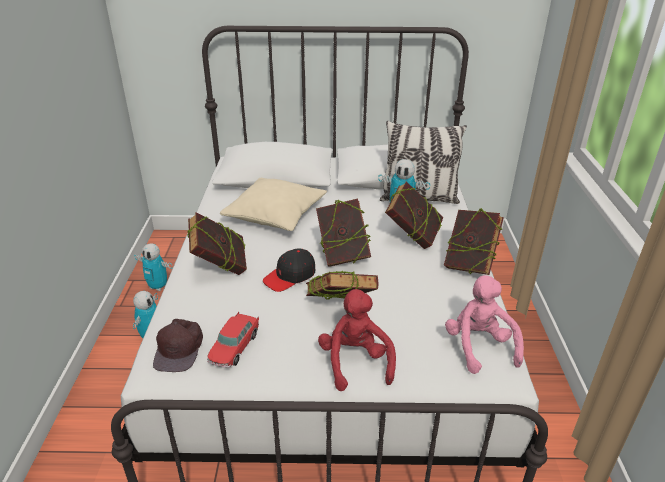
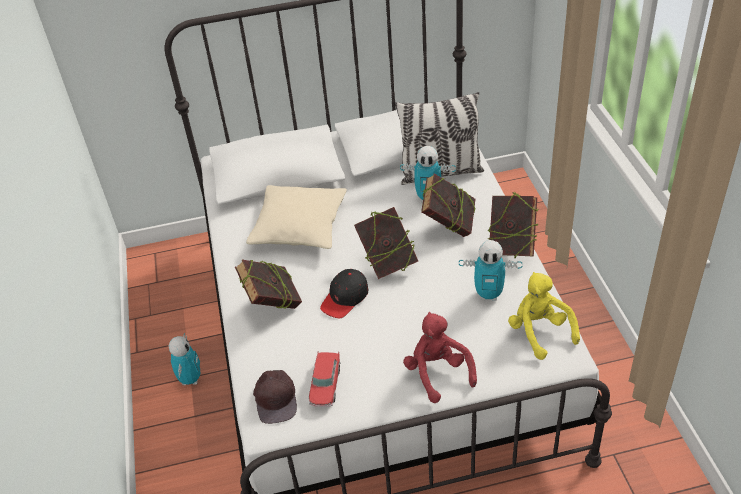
camera: 10 degrees left, 10 degrees up
toy robot [134,243,172,291] -> toy robot moved to [459,240,522,301]
book [306,270,378,300] -> none
pink plush toy [445,275,524,374] -> yellow plush toy [508,272,580,360]

